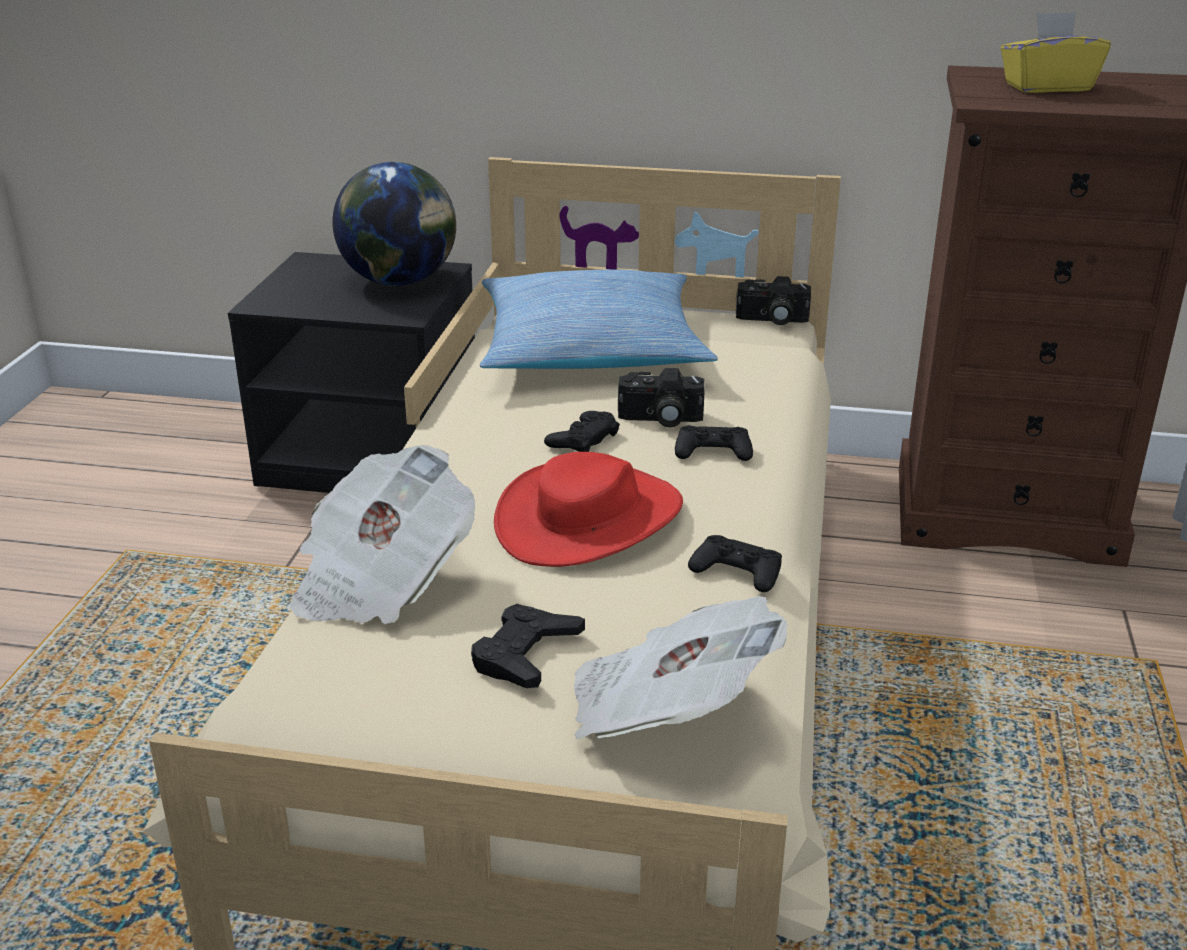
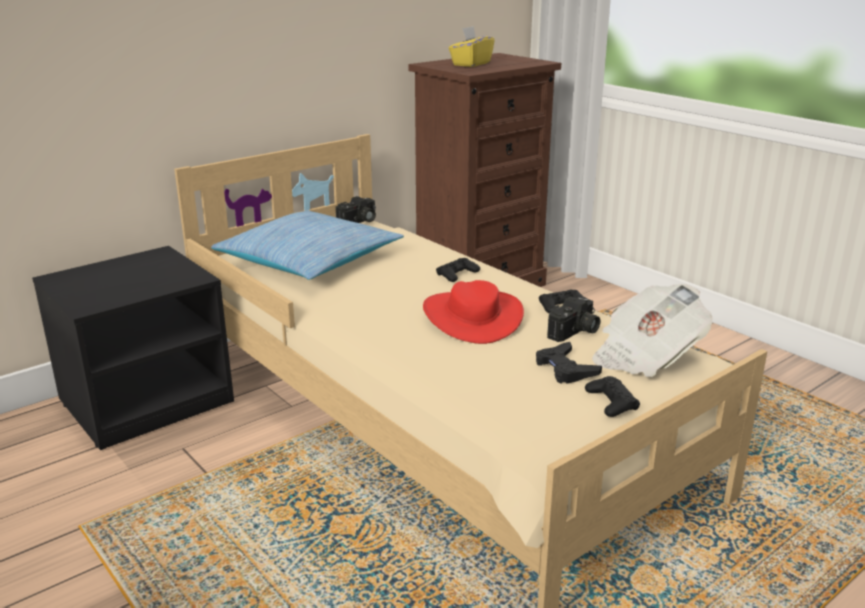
camera: 50 degrees left, 5 degrees down
newspaper [290,445,475,624] -> none
globe [332,162,456,286] -> none
black game controller [544,411,620,452] -> black game controller moved to [585,376,640,417]
camera [618,368,705,428] -> camera moved to [547,296,600,342]

